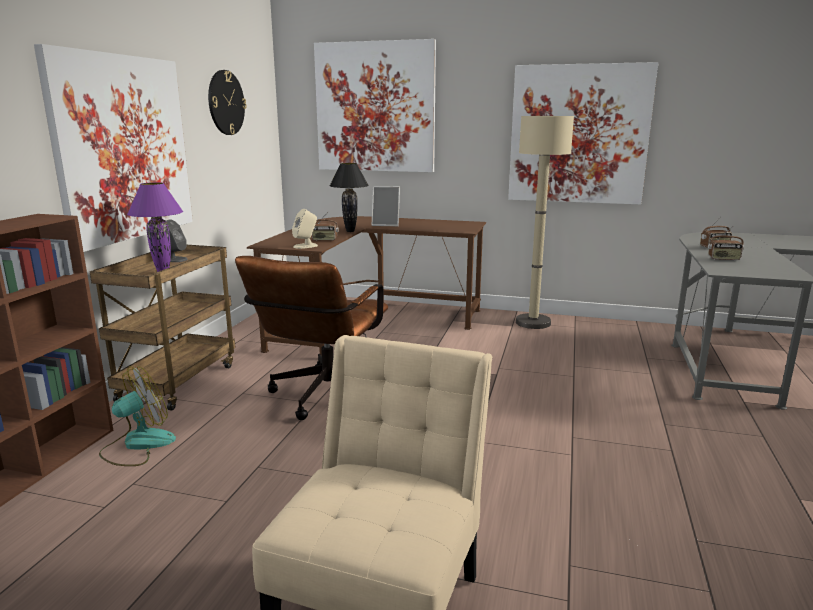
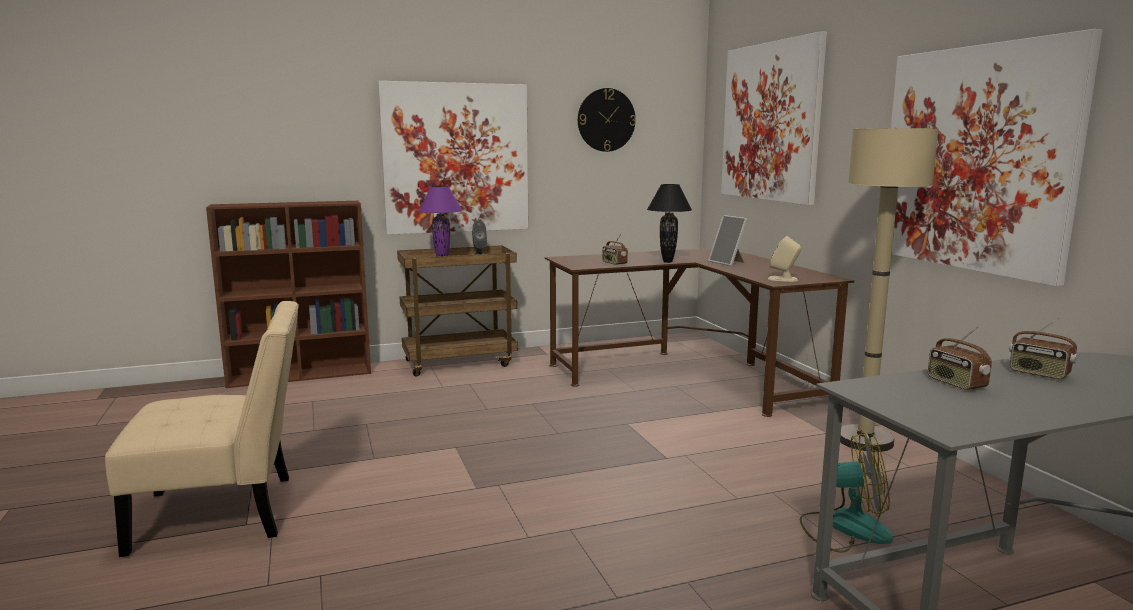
camera: 55 degrees right, 5 degrees down
fan [99,367,176,466] -> fan moved to [799,430,893,553]
brown office chair [235,256,388,420] -> none
beige speaker [292,209,318,249] -> beige speaker moved to [768,236,801,282]

